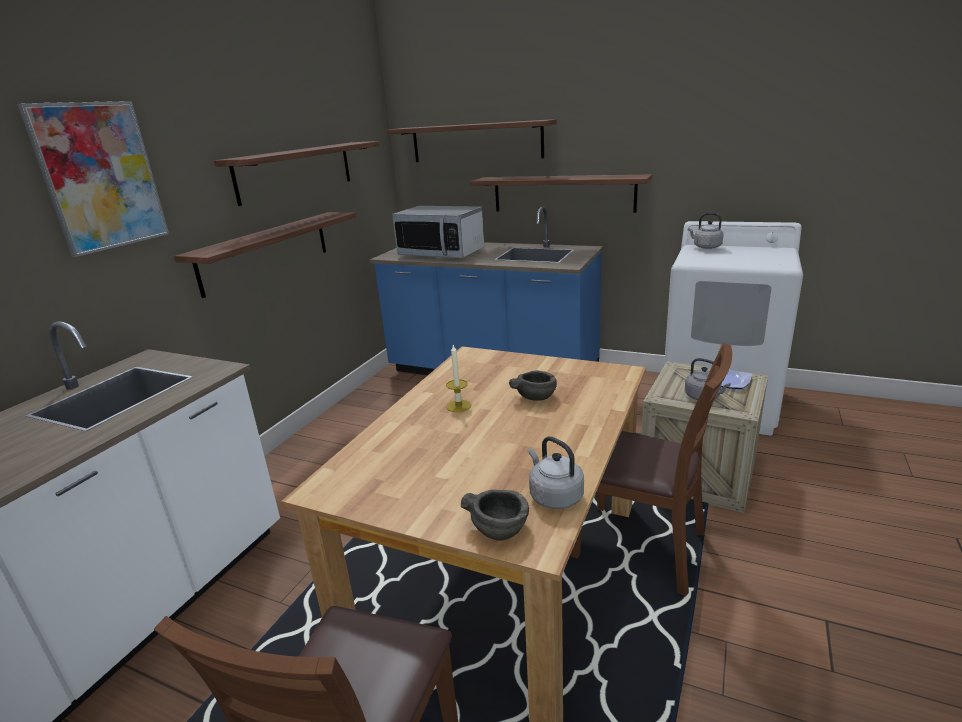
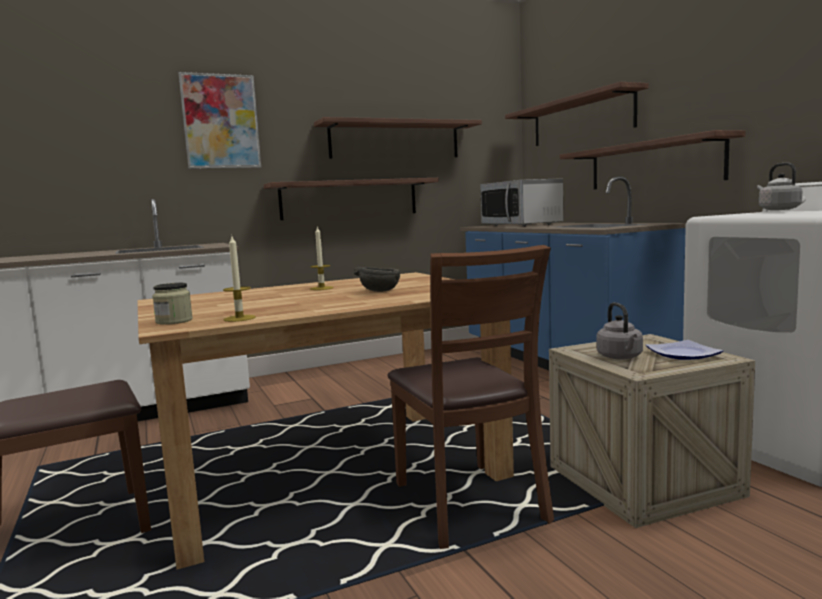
camera: 40 degrees right, 15 degrees down
grey bowl [461,490,529,541] -> jar [152,283,193,325]
grey kettle [529,436,584,509] -> candle [223,236,256,322]

